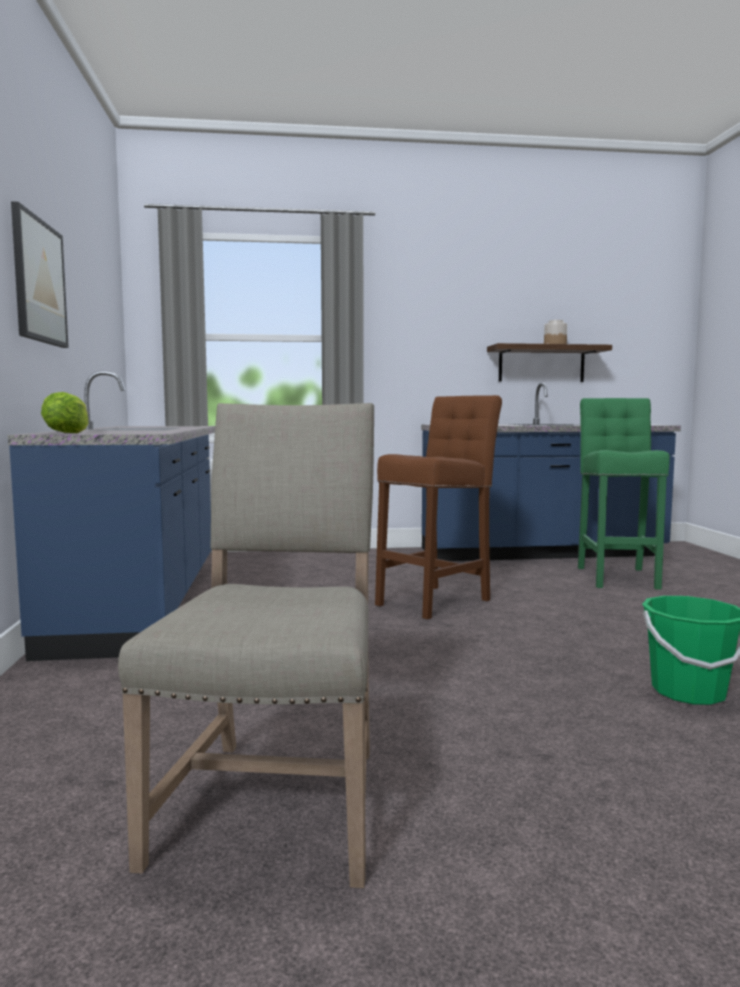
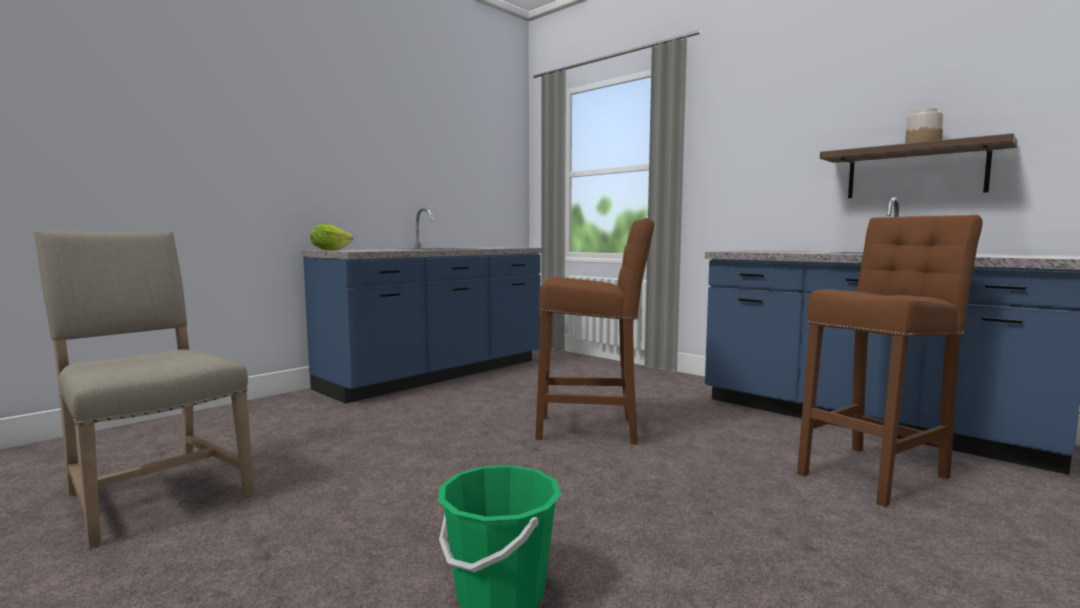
camera: 50 degrees right, 0 degrees up
picture [11,201,69,348] -> none
beige chair [118,403,374,888] -> beige chair turned 105 degrees counterclockwise [34,230,254,549]
green stool [578,398,670,590] -> brown stool [797,215,983,507]

